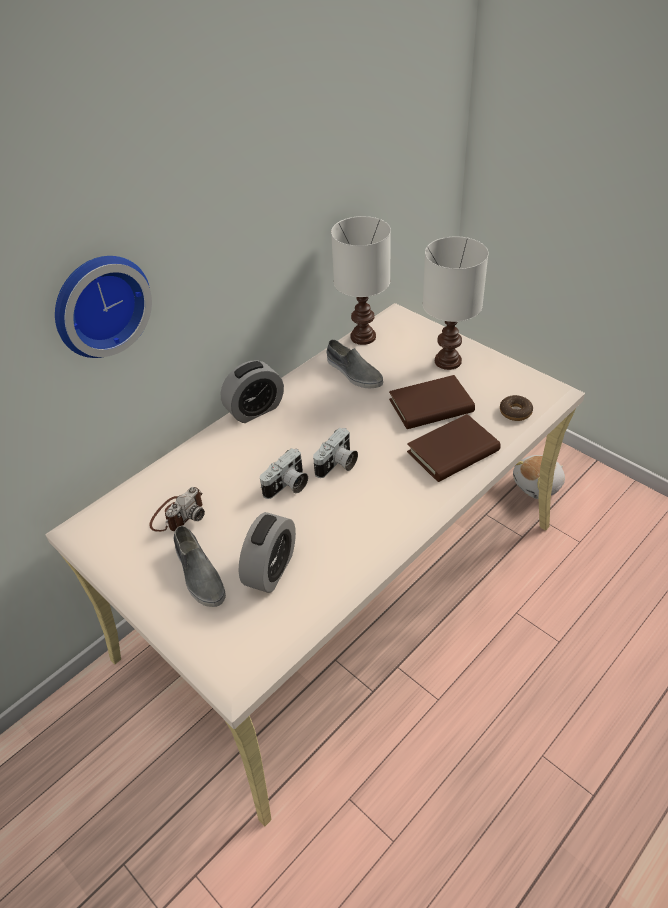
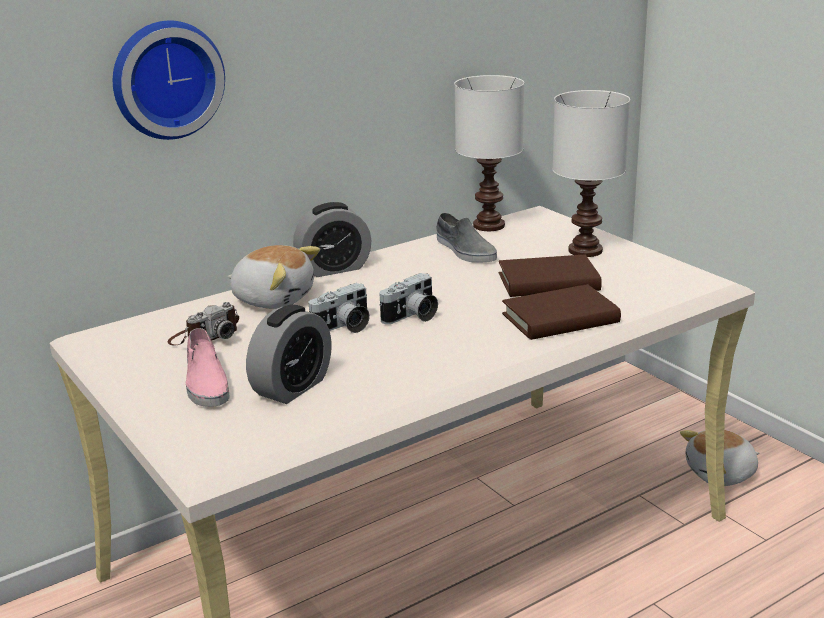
camera: 10 degrees right, 20 degrees down
grey shoe [173,526,226,607] -> pink shoe [186,328,230,407]
donut [500,395,533,421] -> none
none -> plush toy [228,245,320,309]

